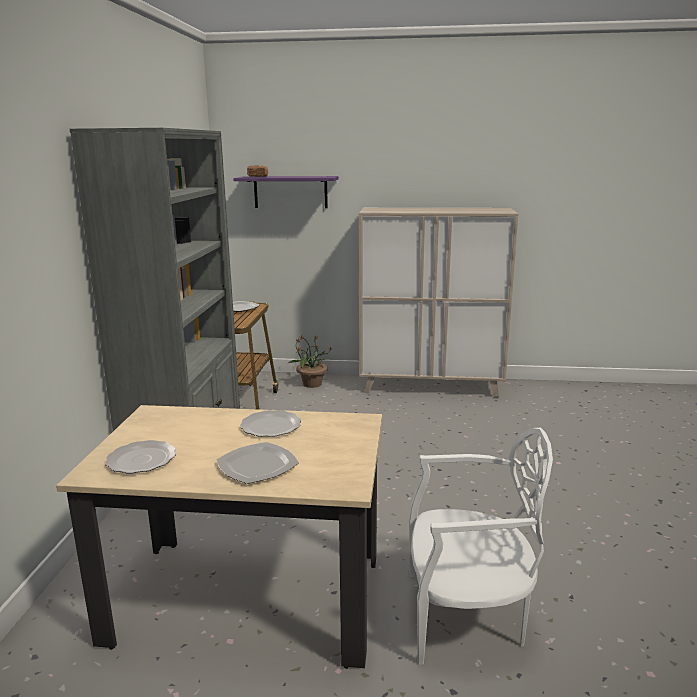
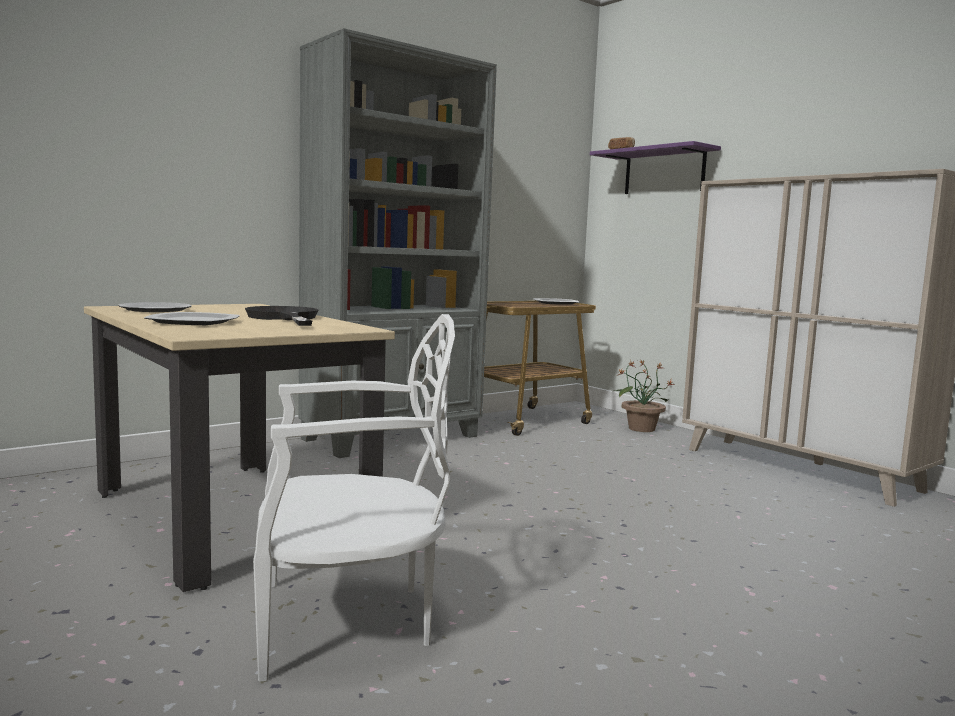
camera: 45 degrees right, 10 degrees down
plate [240,410,301,437] -> black frying pan [245,306,318,326]
white chair [409,428,553,665] -> white chair turned 60 degrees counterclockwise [253,314,455,681]

